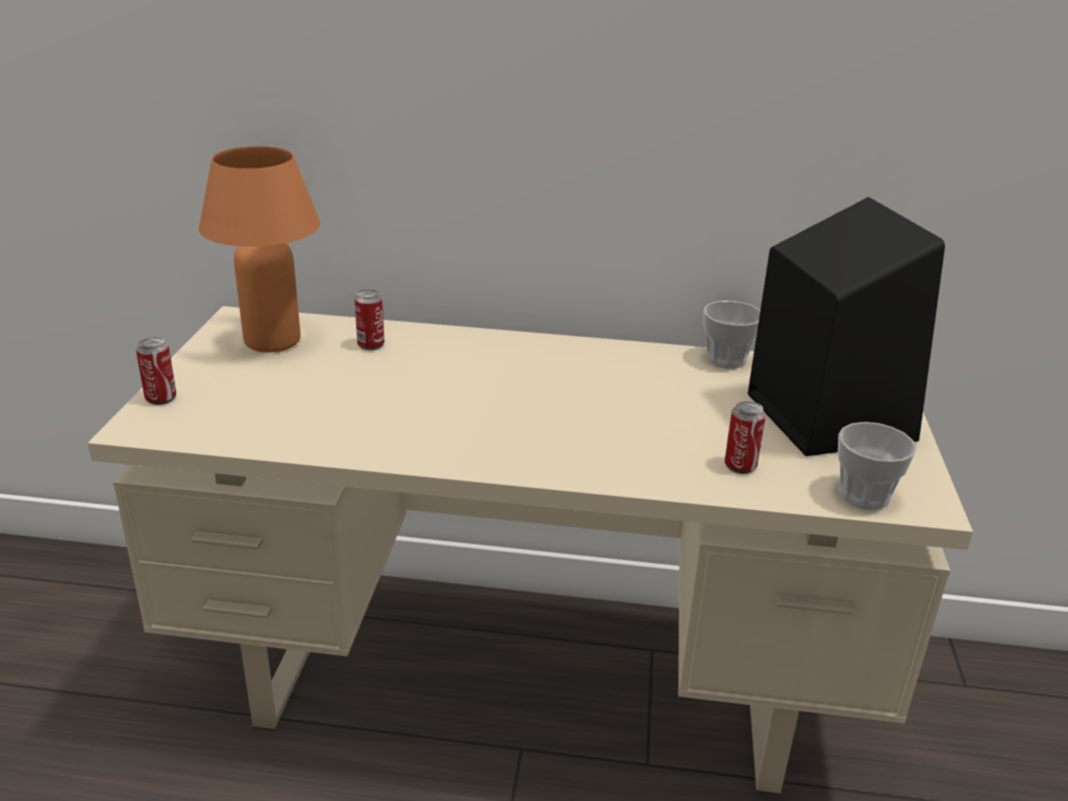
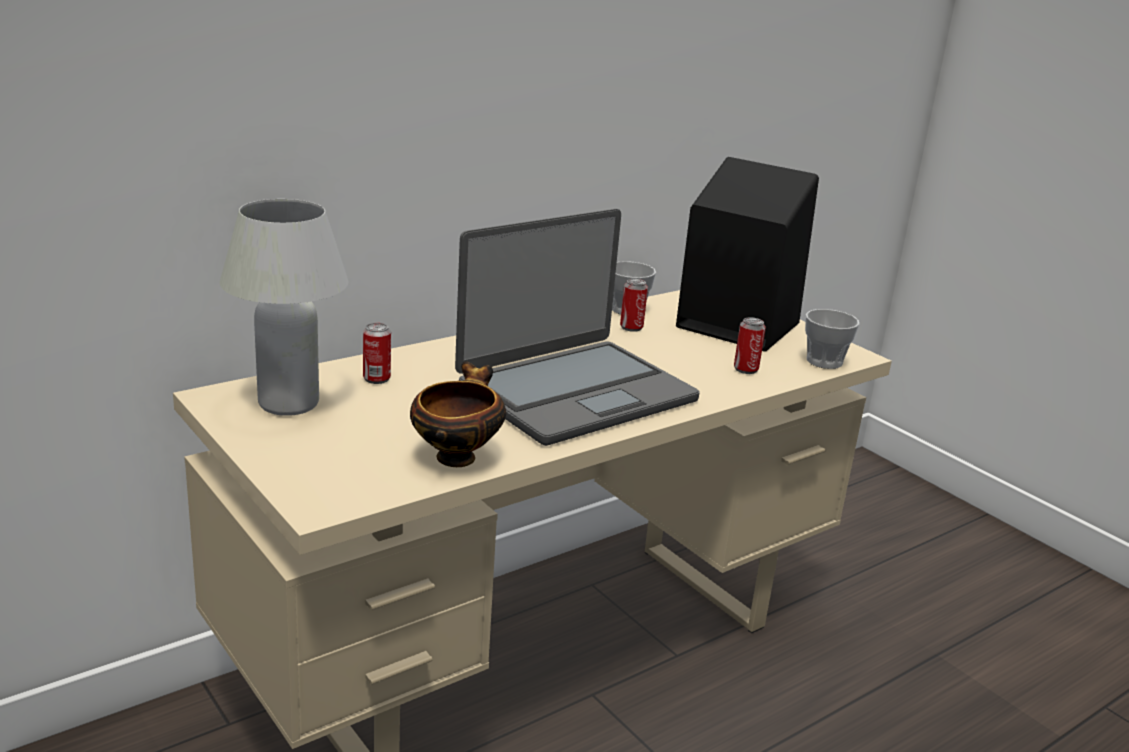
camera: 45 degrees left, 5 degrees down
can [136,337,176,405] -> can moved to [620,279,648,332]
orange table lamp [199,146,320,352] -> white table lamp [220,199,348,416]
none -> bowl [410,361,506,467]
none -> laptop [455,209,700,446]

